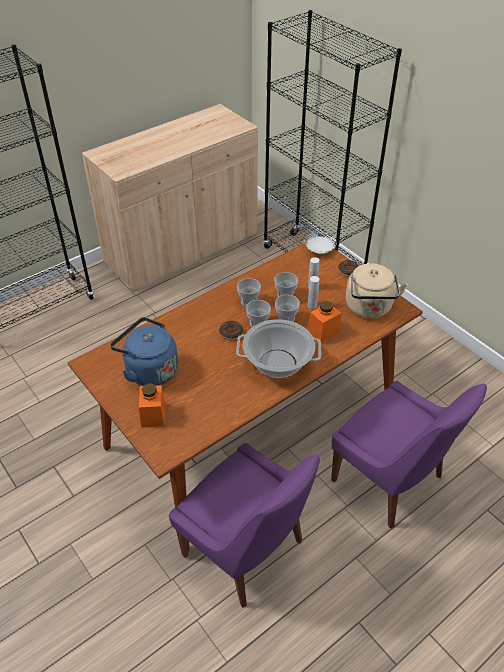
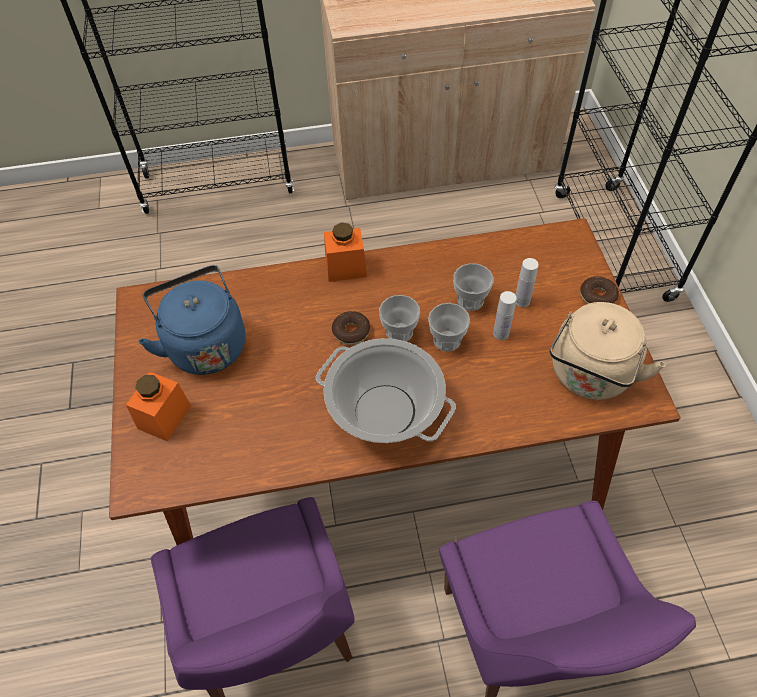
camera: 30 degrees right, 10 degrees up
cup [237,278,261,307] -> none
white plate [304,232,337,254] -> none
orange jar [308,301,341,343] -> orange jar moved to [324,222,367,282]

